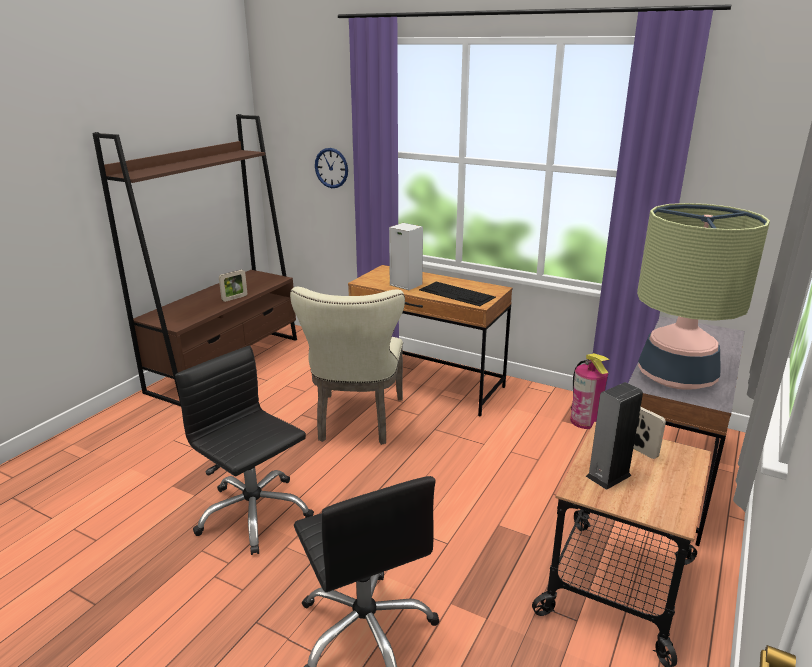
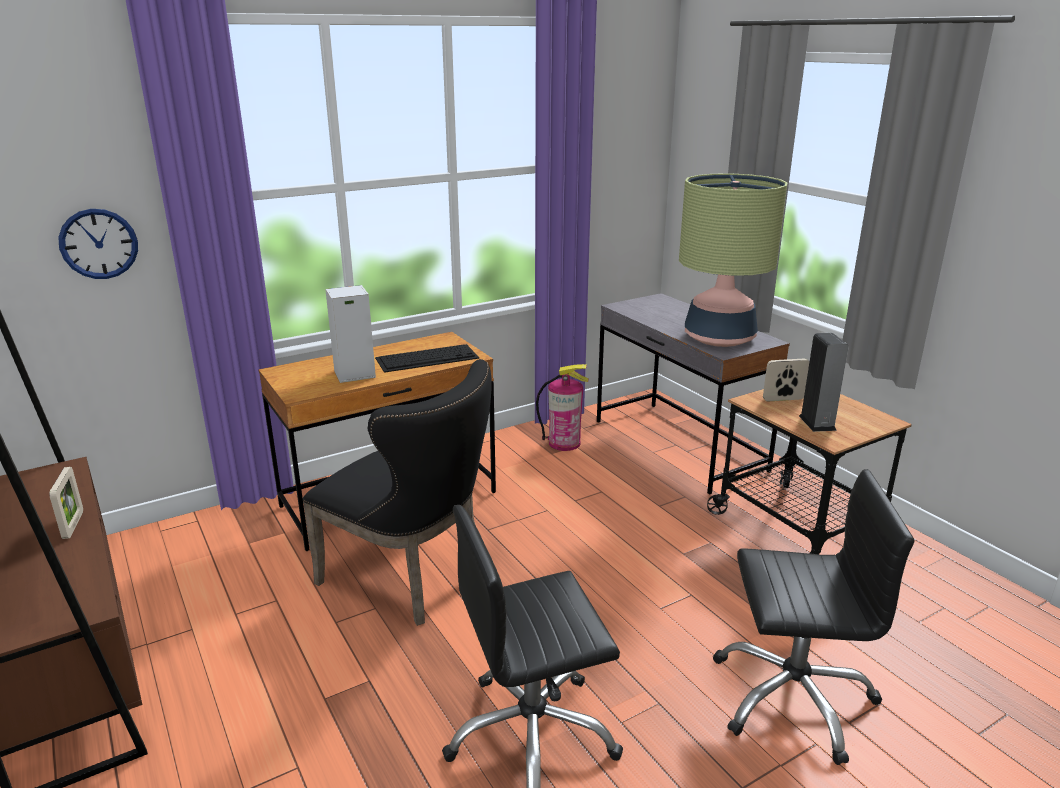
camera: 60 degrees left, 0 degrees up
beige chair [290,287,405,445] -> black chair [303,359,492,626]

